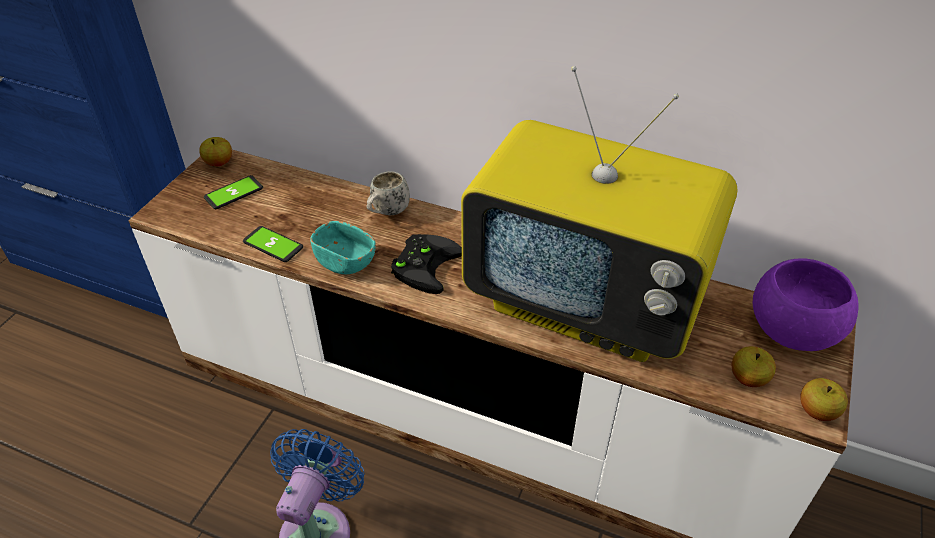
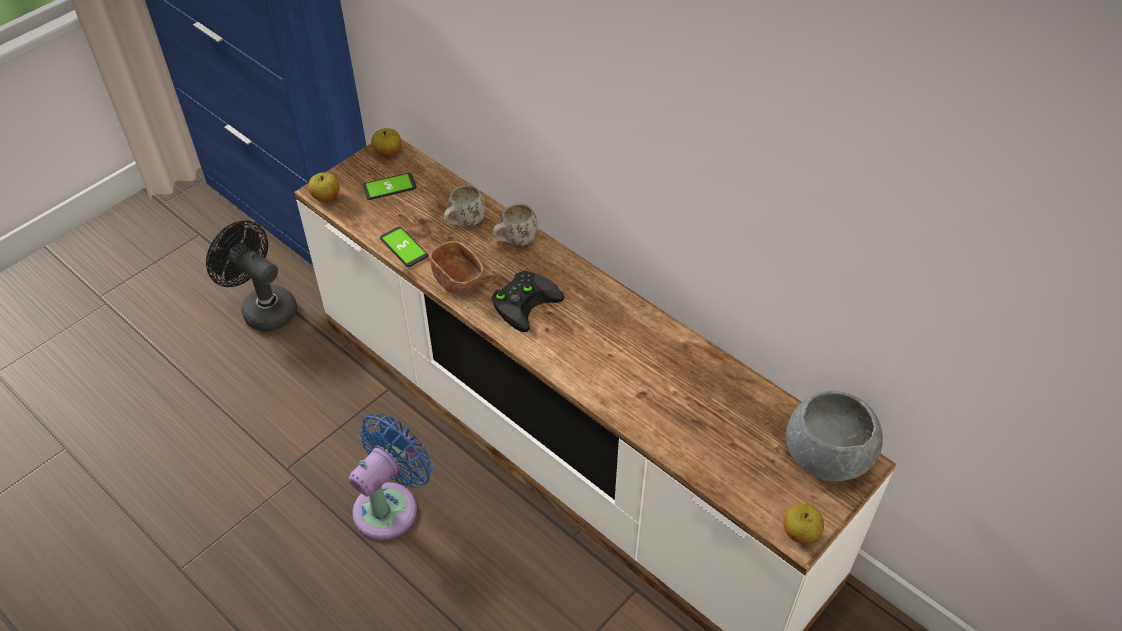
camera: 20 degrees right, 5 degrees up
turquoise bowl [310,221,376,274] -> brown bowl [430,241,484,293]
television [461,66,738,362] -> none
apple [732,346,776,387] -> apple moved to [308,172,340,202]
purple bowl [753,258,859,351] -> grey bowl [786,391,883,481]
none -> black fan [206,220,297,332]
none -> white mug [444,185,485,227]

